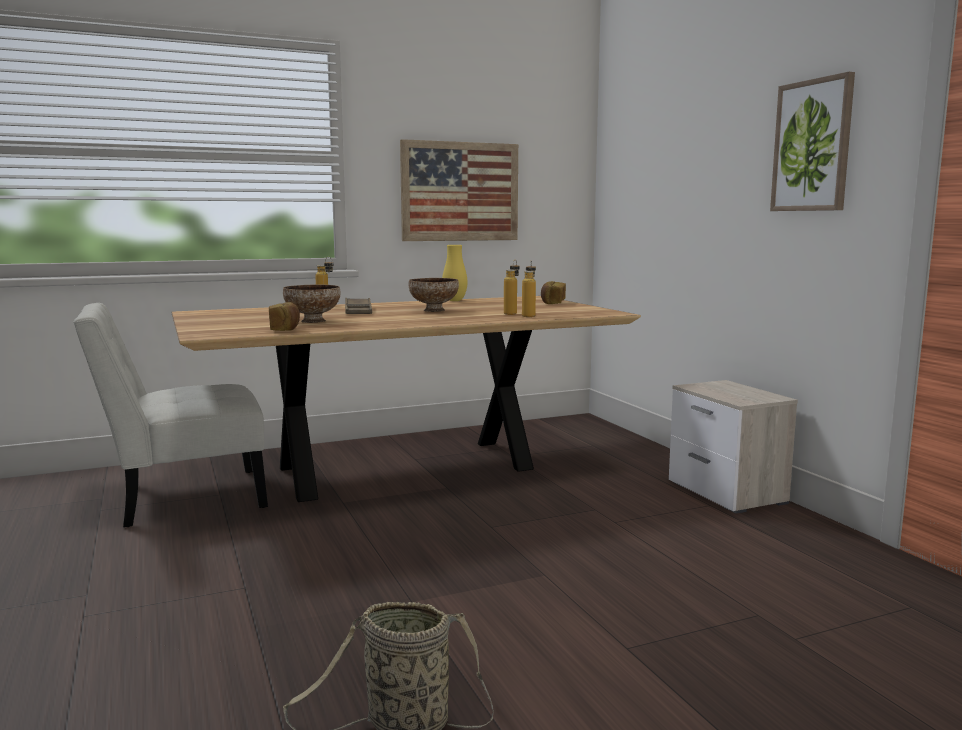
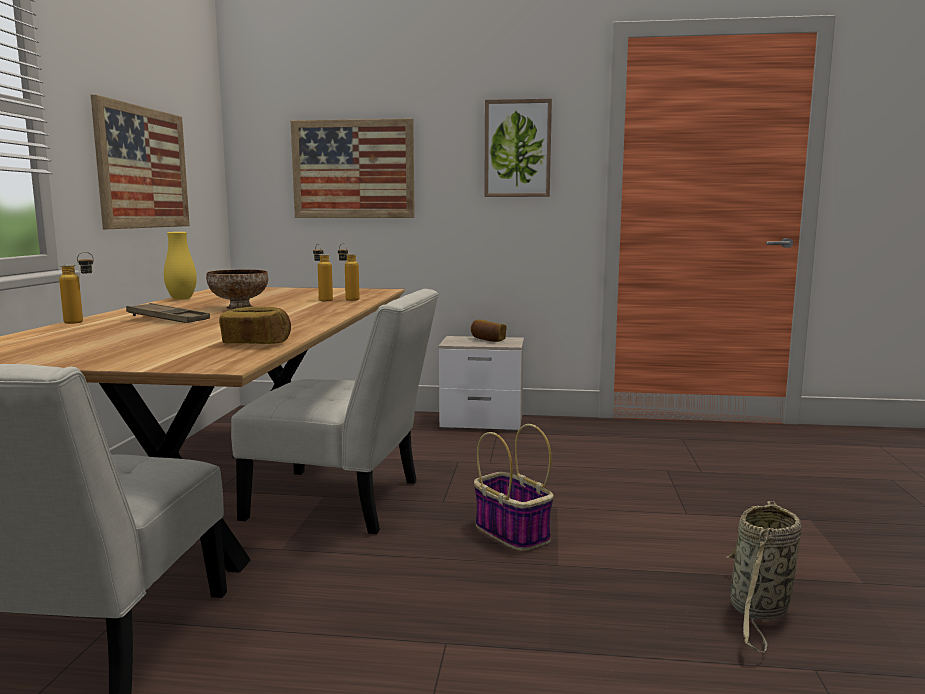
camera: 60 degrees left, 0 degrees up
bowl [283,284,340,323] -> none
bread [541,281,566,304] -> bread moved to [471,320,507,342]
none -> white chair [231,289,438,534]
none -> picture [290,118,415,218]
none -> basket [474,424,554,551]

